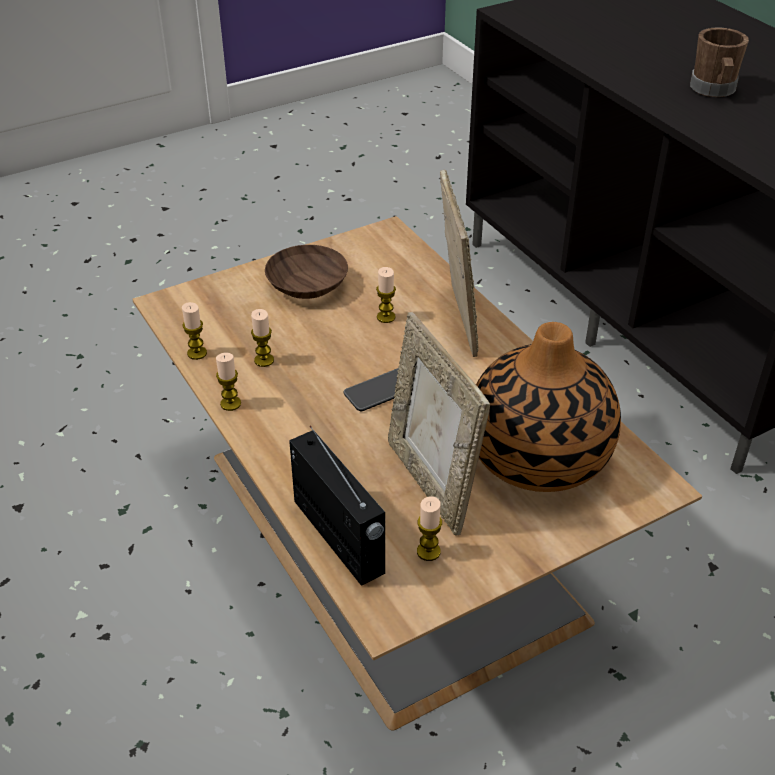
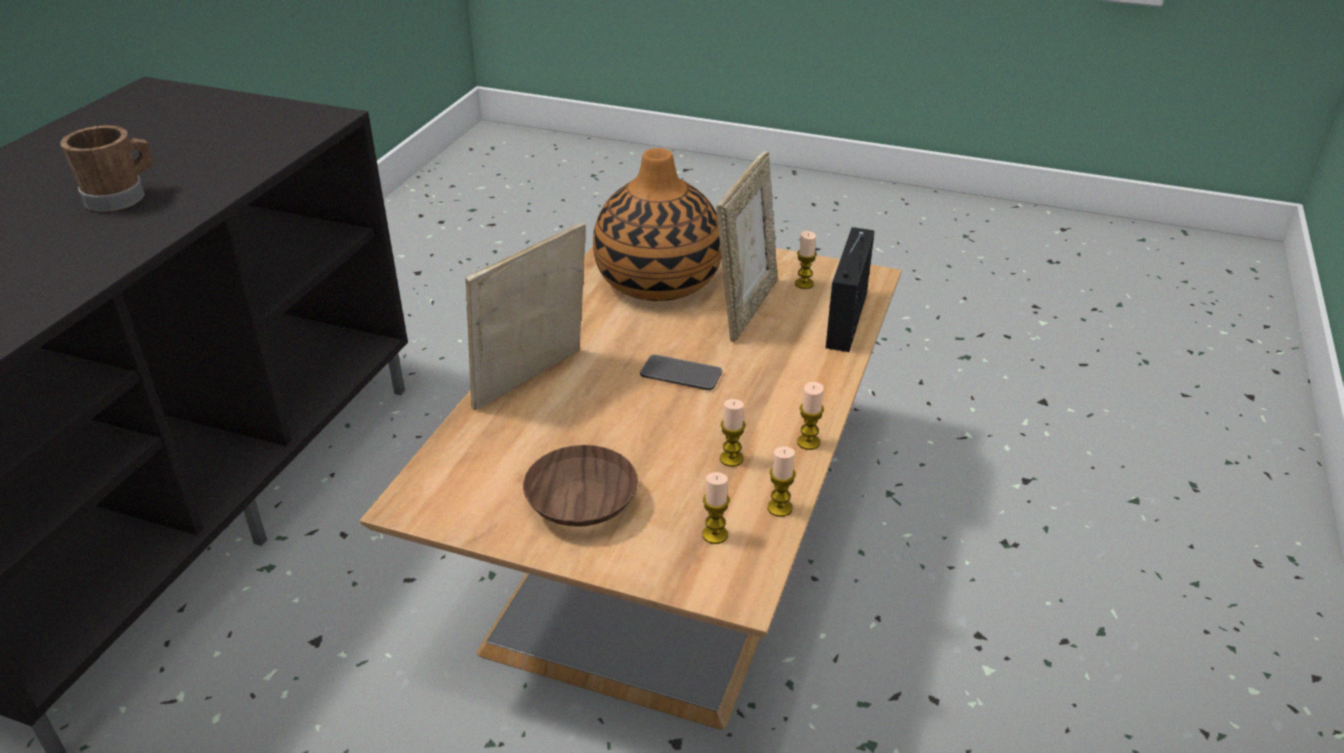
camera: 130 degrees left, 5 degrees down
candle [376,267,396,323] -> candle moved to [702,472,730,544]

